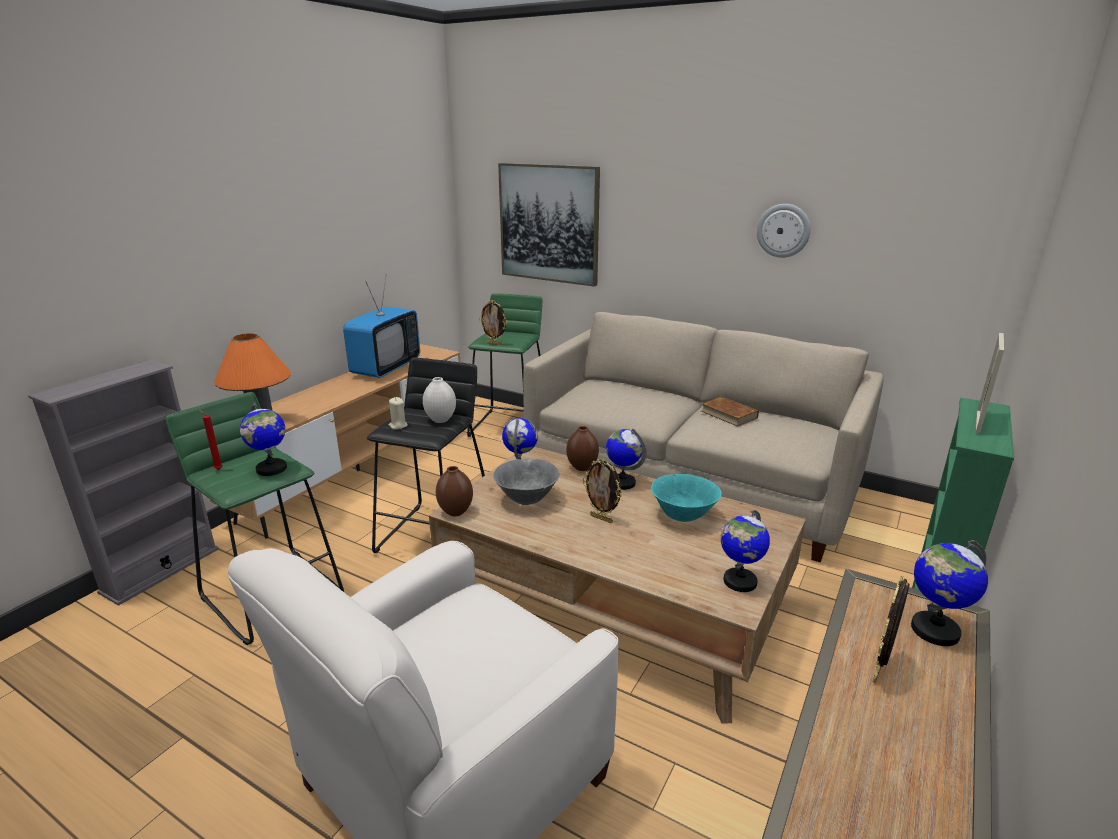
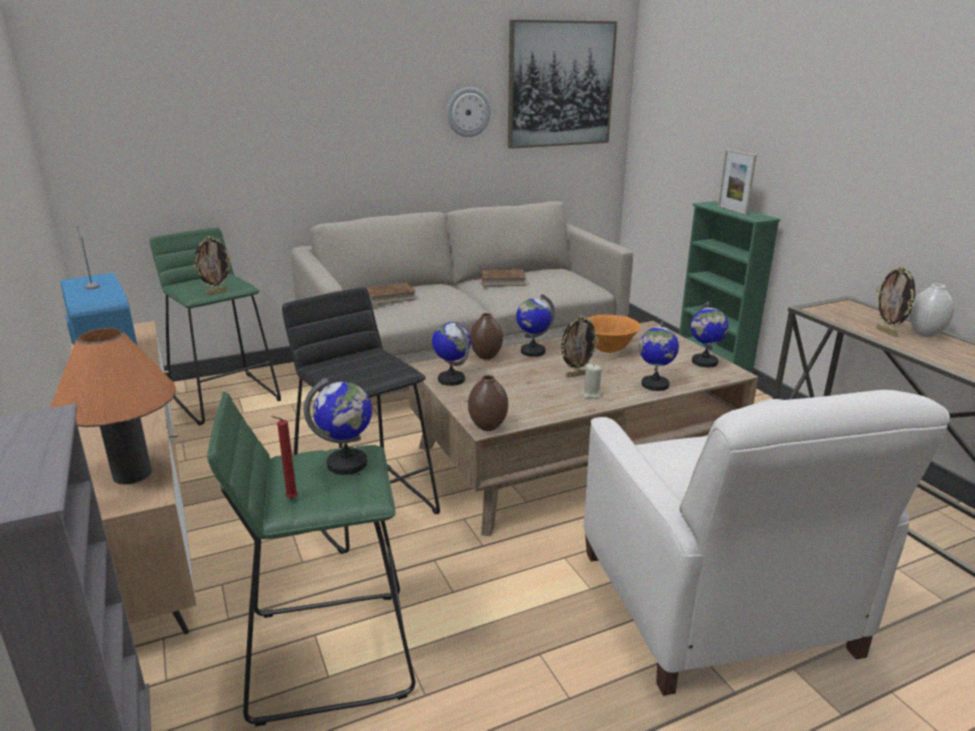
camera: 55 degrees left, 0 degrees up
beige candle [389,397,408,429] -> beige candle moved to [581,364,602,399]
white vase [423,377,456,423] -> white vase moved to [909,284,954,337]
grey bowl [493,459,560,505] -> none
picture [498,163,600,287] -> picture moved to [508,20,617,149]
turquoise bowl [651,474,722,522] -> orange bowl [587,315,641,353]
globe [911,540,988,646] -> globe moved to [639,321,679,391]
none -> brown book [366,283,416,305]

